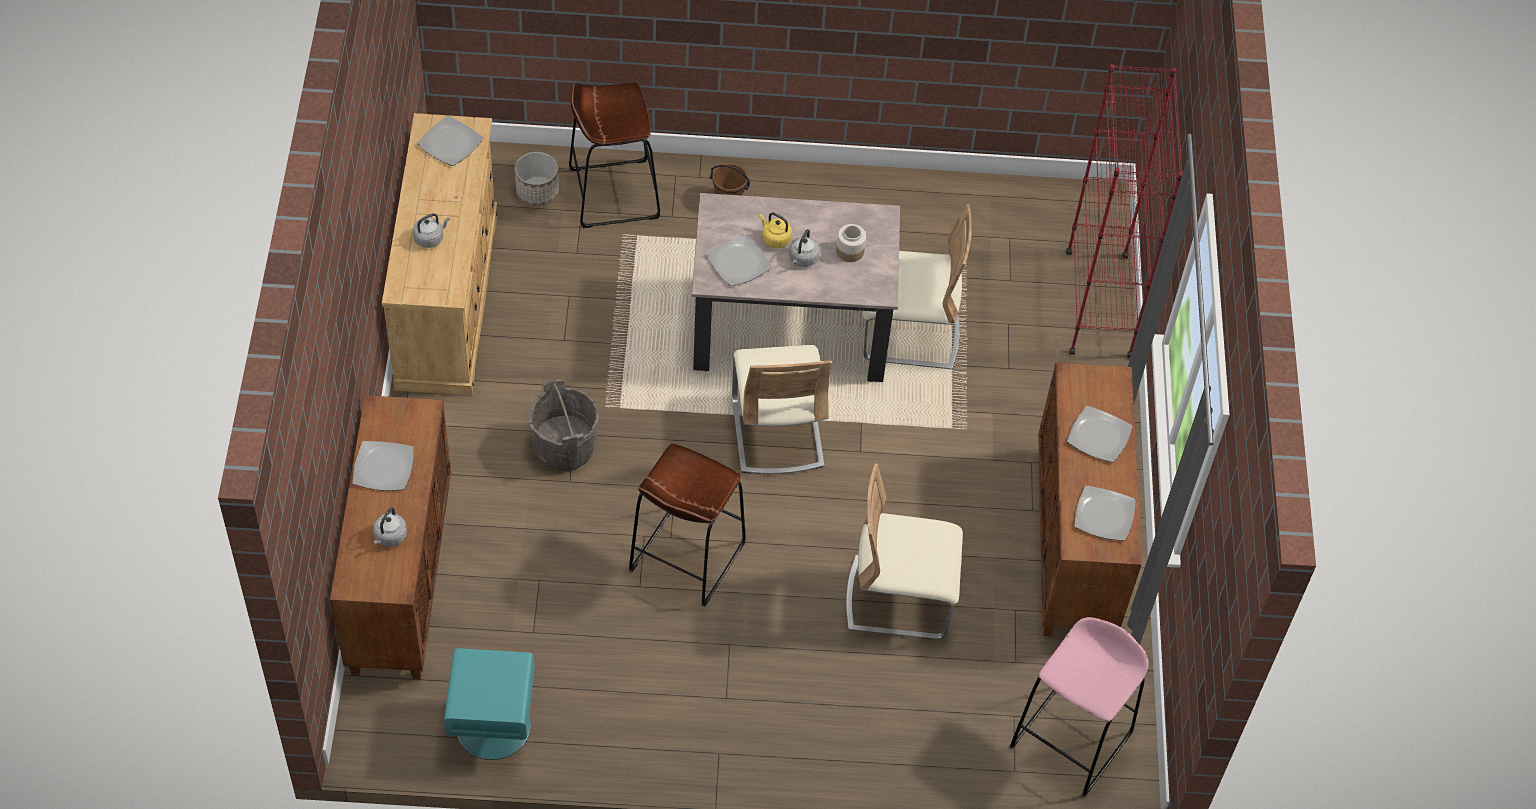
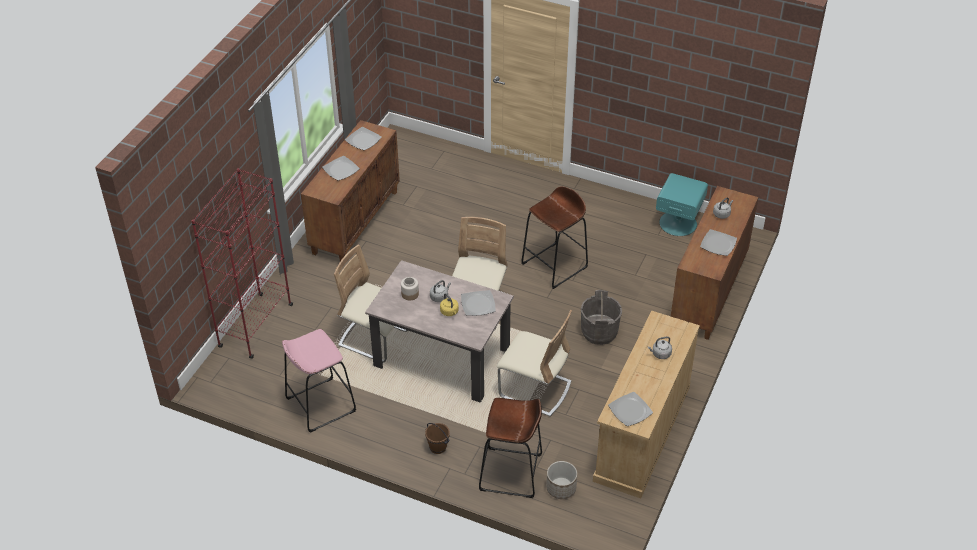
camera: 155 degrees left, 10 degrees down
beige chair [846,464,963,639] -> beige chair moved to [497,310,572,416]
pink stool [1009,617,1149,797] -> pink stool moved to [282,329,356,433]

